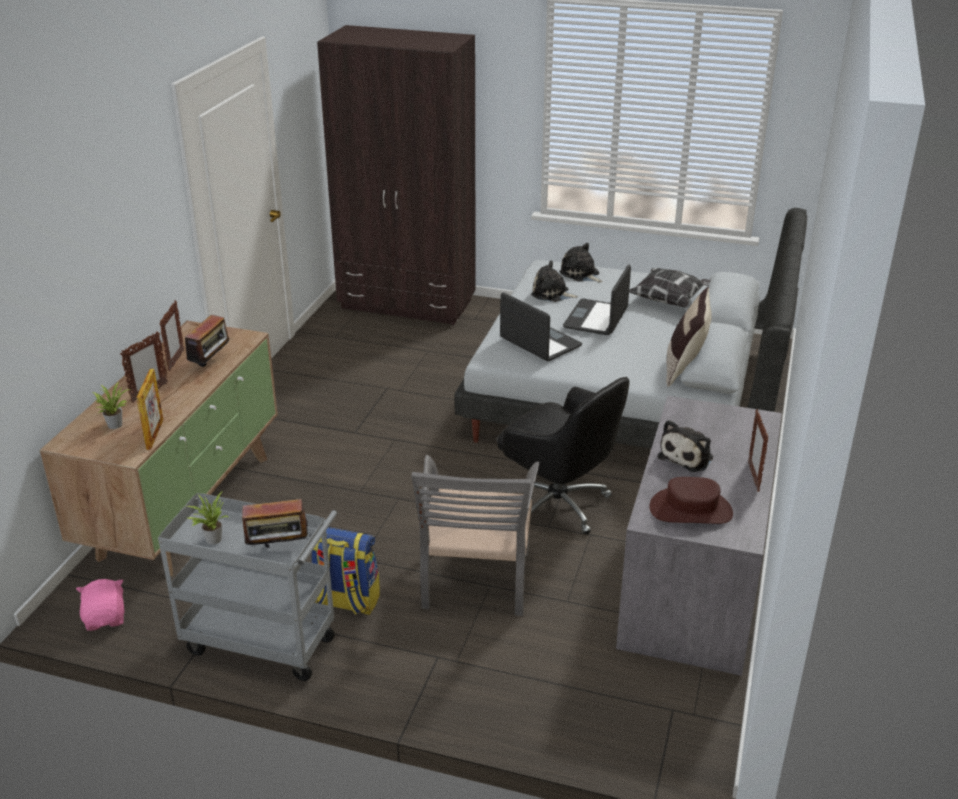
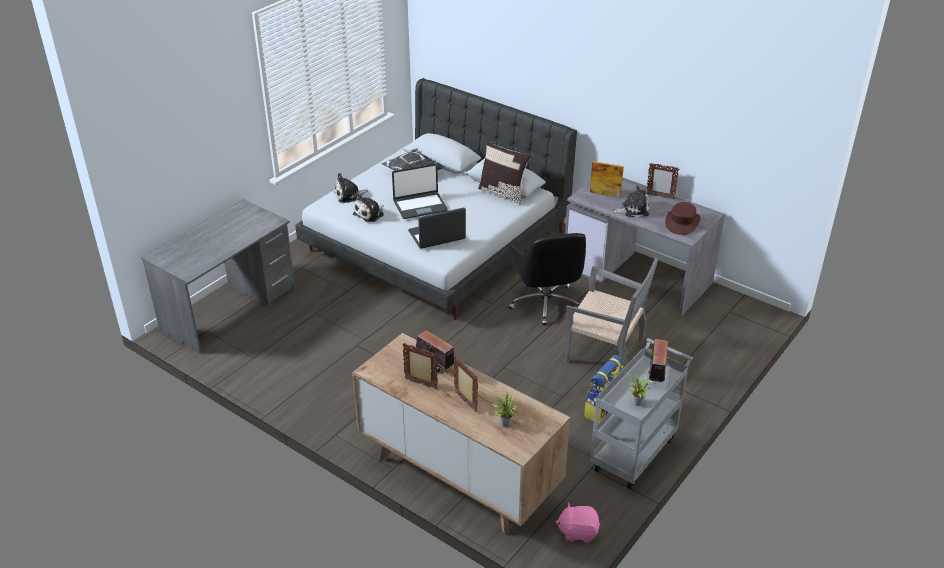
camera: 70 degrees left, 5 degrees up
picture frame [136,369,163,450] -> picture frame moved to [590,161,624,197]
brown wardrobe [317,25,476,325] -> grey desk [141,199,295,353]
black office chair [496,377,630,534] -> black office chair turned 105 degrees clockwise [509,233,586,325]
laptop [563,264,631,335] -> laptop turned 60 degrees counterclockwise [392,164,448,219]
plush toy [658,420,713,472] -> plush toy turned 60 degrees counterclockwise [613,185,649,218]

